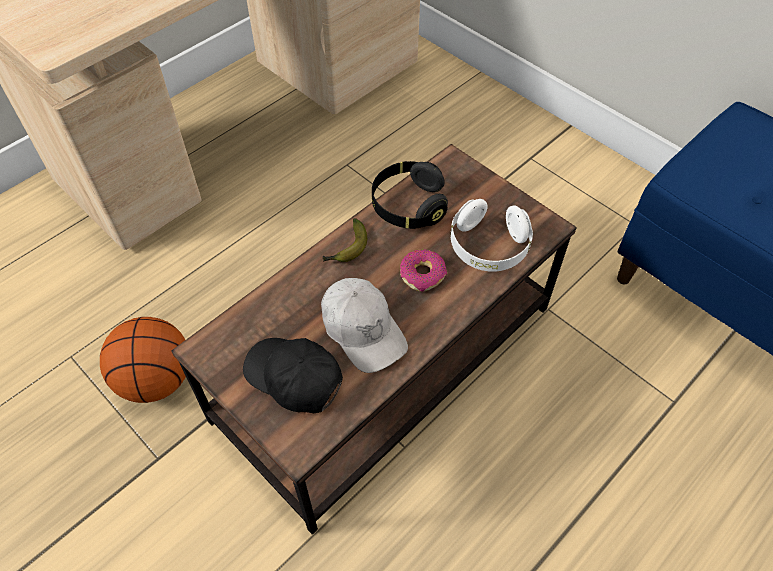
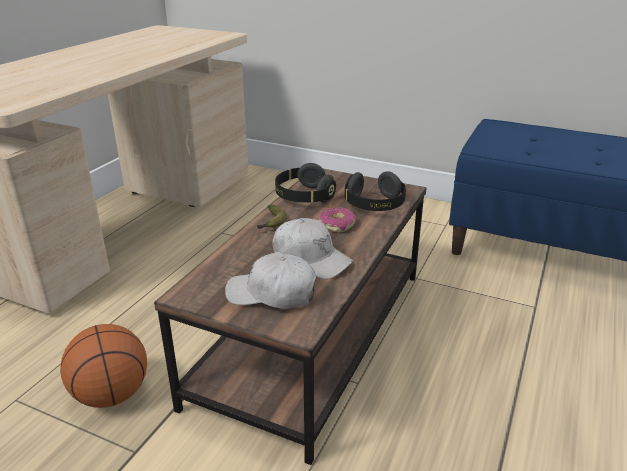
camera: 20 degrees left, 25 degrees down
black cap [243,338,343,413] -> white cap [225,252,317,309]
white headphones [450,199,533,272] -> black headphones [345,171,406,211]

